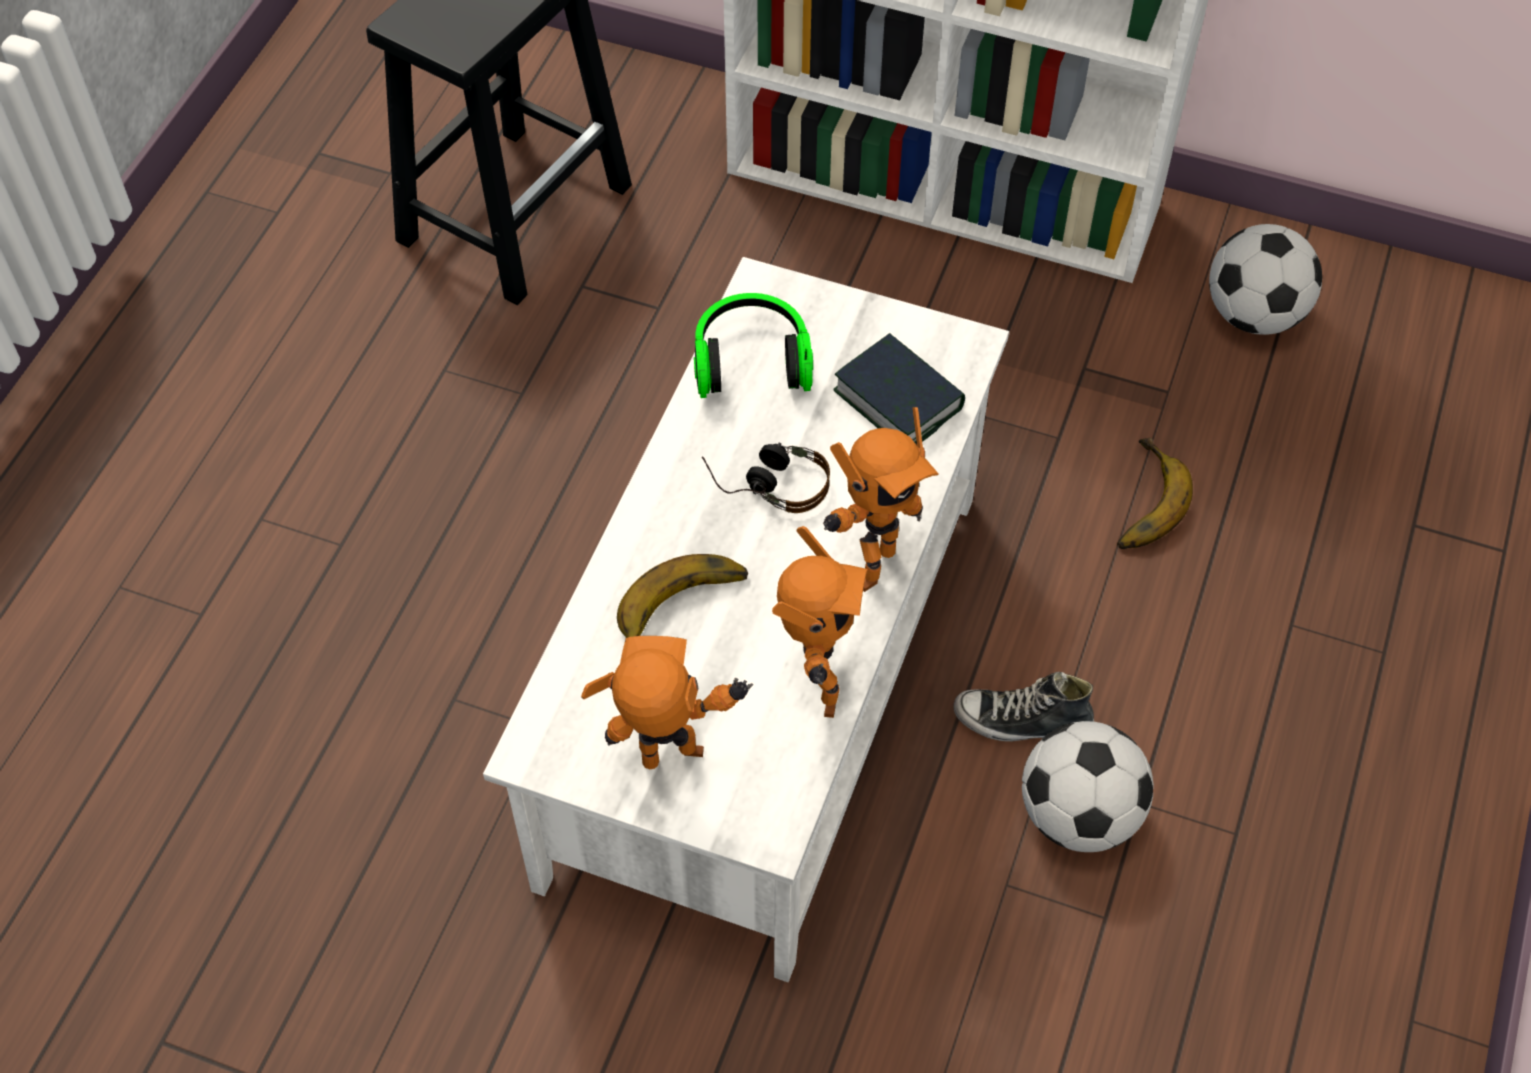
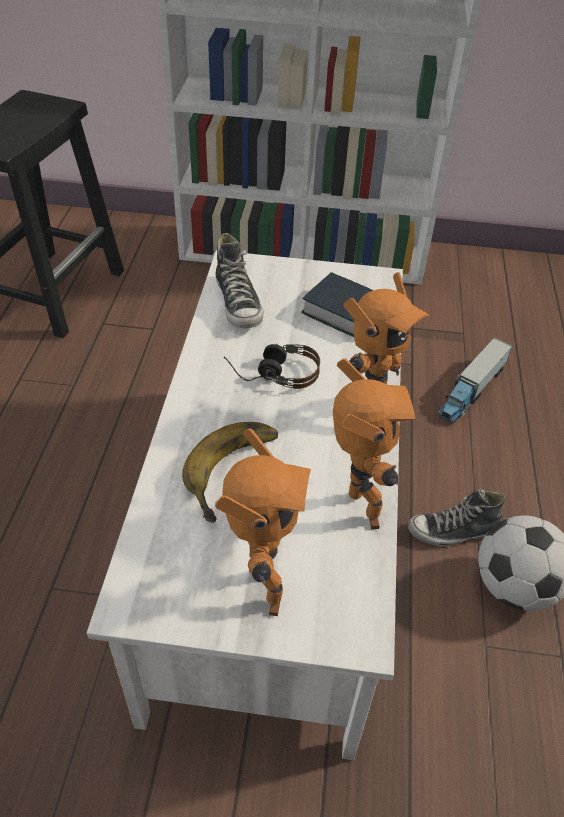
camera: 15 degrees left, 10 degrees down
toy robot [581,636,753,769] -> toy robot turned 105 degrees clockwise [215,428,311,616]
headphones [694,293,813,398] -> shoe [215,233,264,328]
banana [1117,438,1193,549] -> toy truck [437,337,512,424]
football [1209,224,1322,335] -> none

